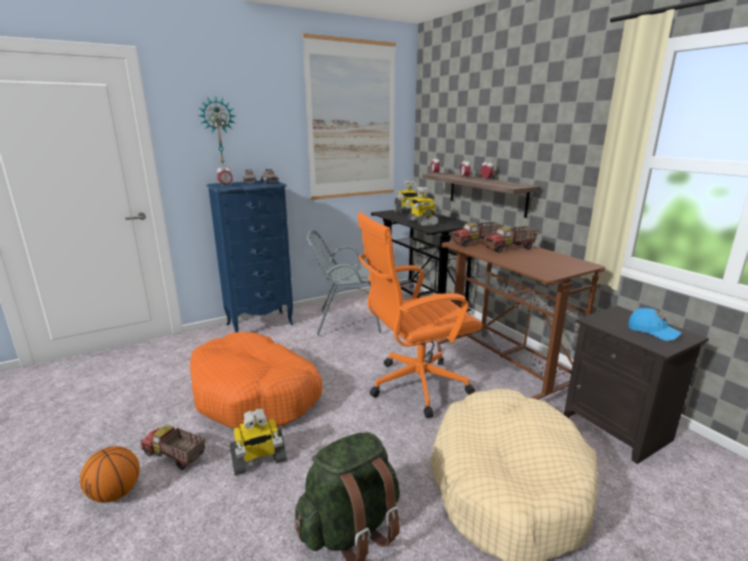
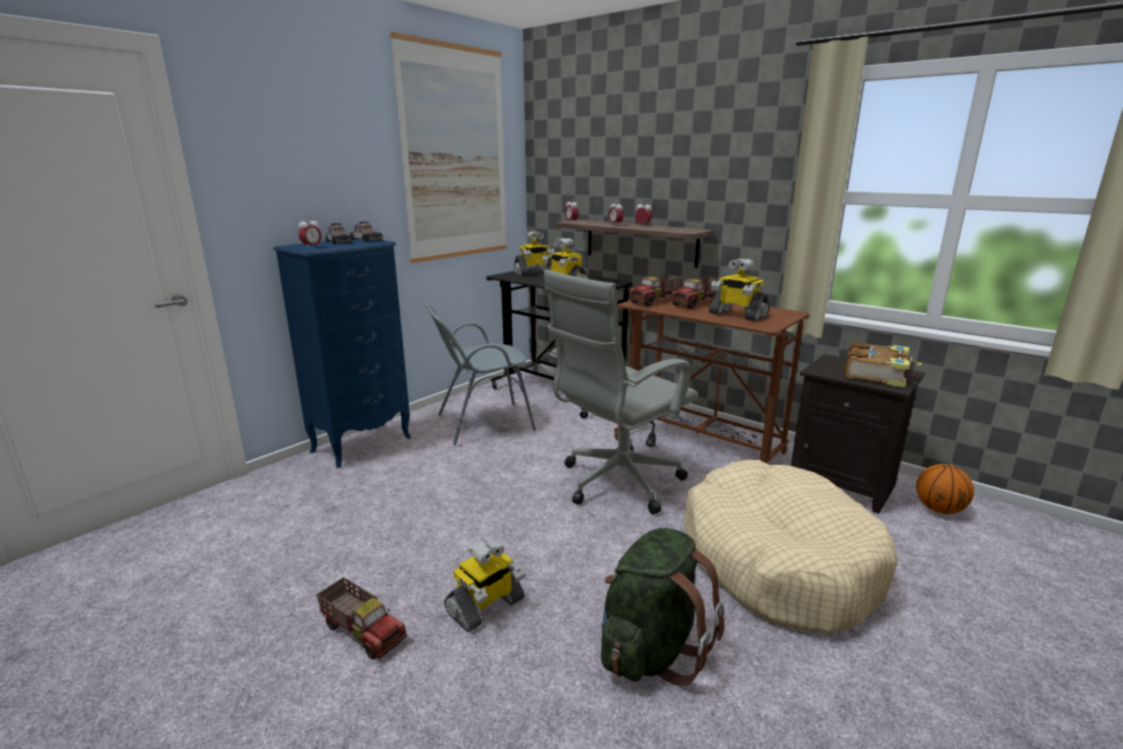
camera: 20 degrees left, 0 degrees up
basketball [80,446,140,503] -> basketball moved to [916,464,974,514]
toy truck [140,425,205,470] -> toy truck turned 150 degrees counterclockwise [316,577,407,660]
orange dog bed [190,332,322,429] -> none
wall clock [198,96,235,164] -> none
orange office chair [358,212,483,418] -> grey office chair [544,269,698,515]
blue cap [629,308,681,341] -> book [844,341,922,388]
none -> toy robot [709,258,769,321]

